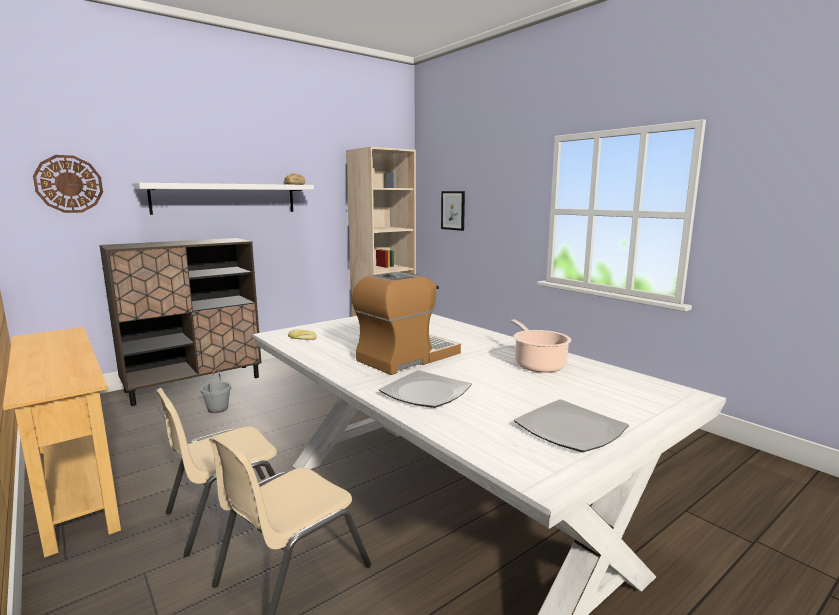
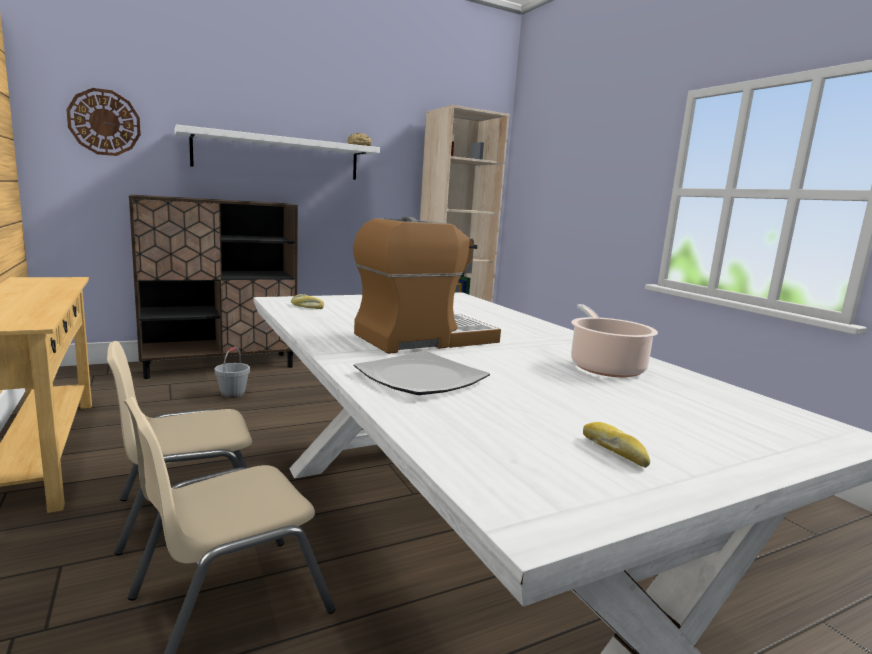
camera: 10 degrees right, 0 degrees up
picture [441,191,465,231] -> none
plate [514,399,629,452] -> bread [583,422,650,468]

